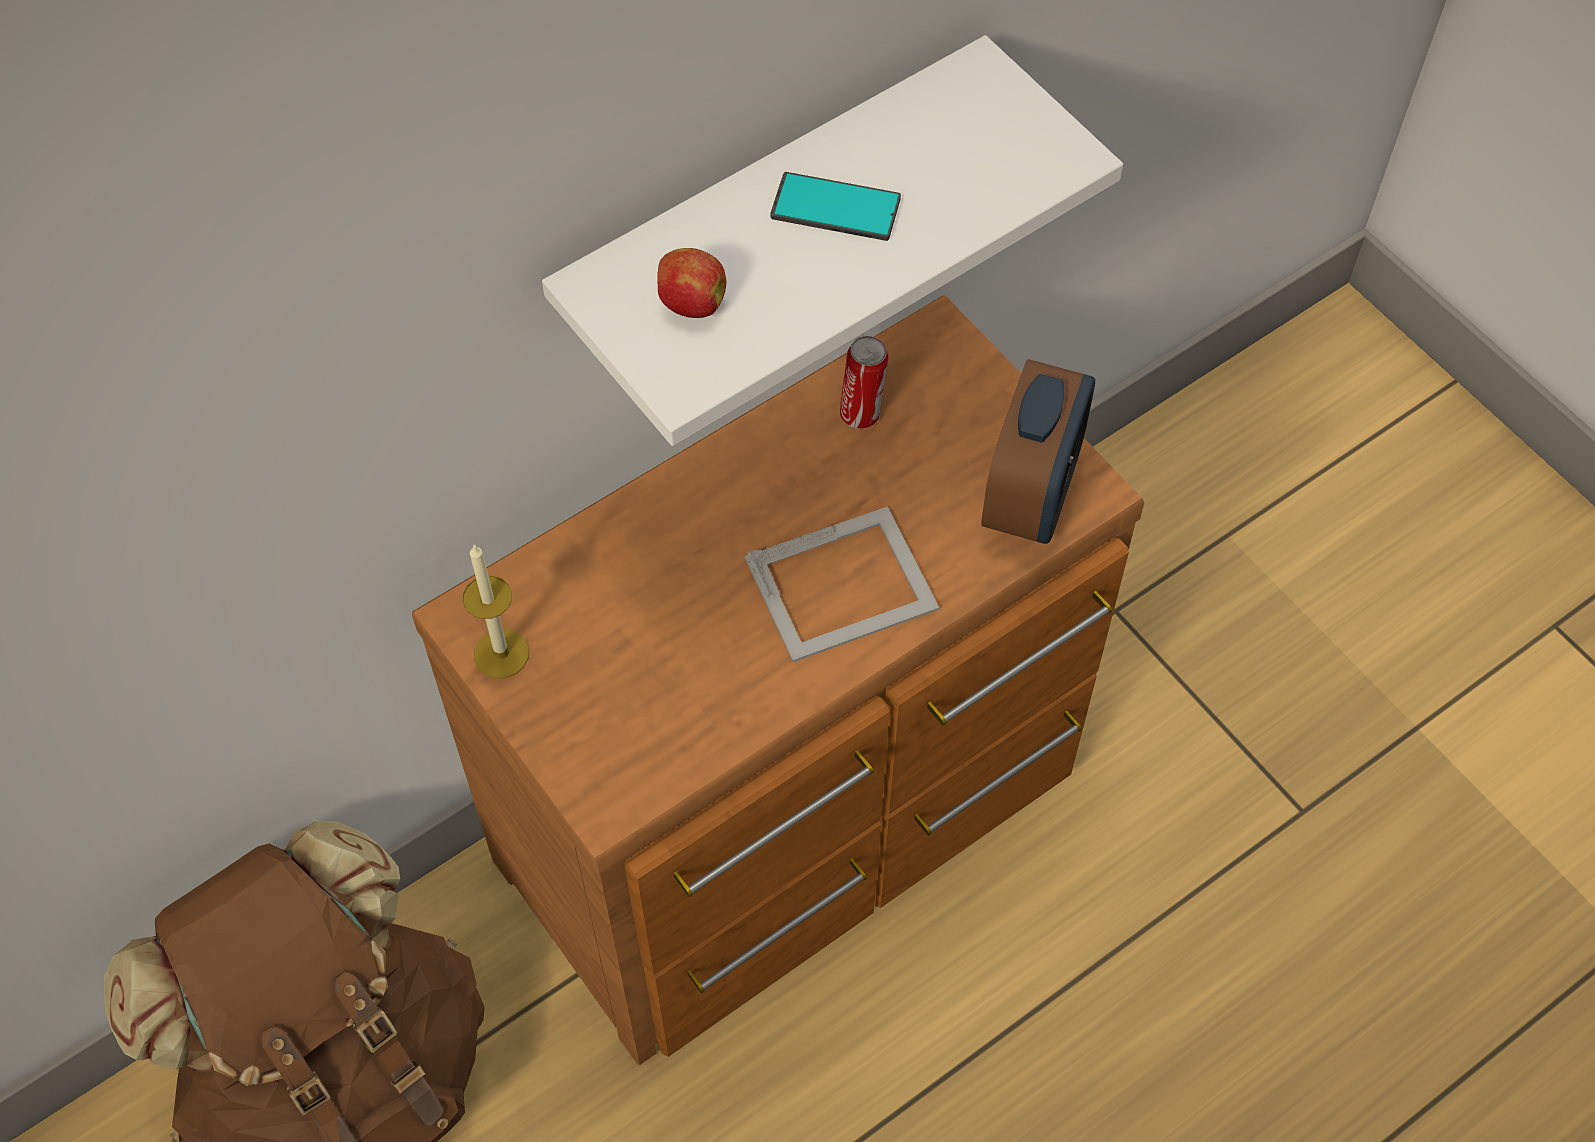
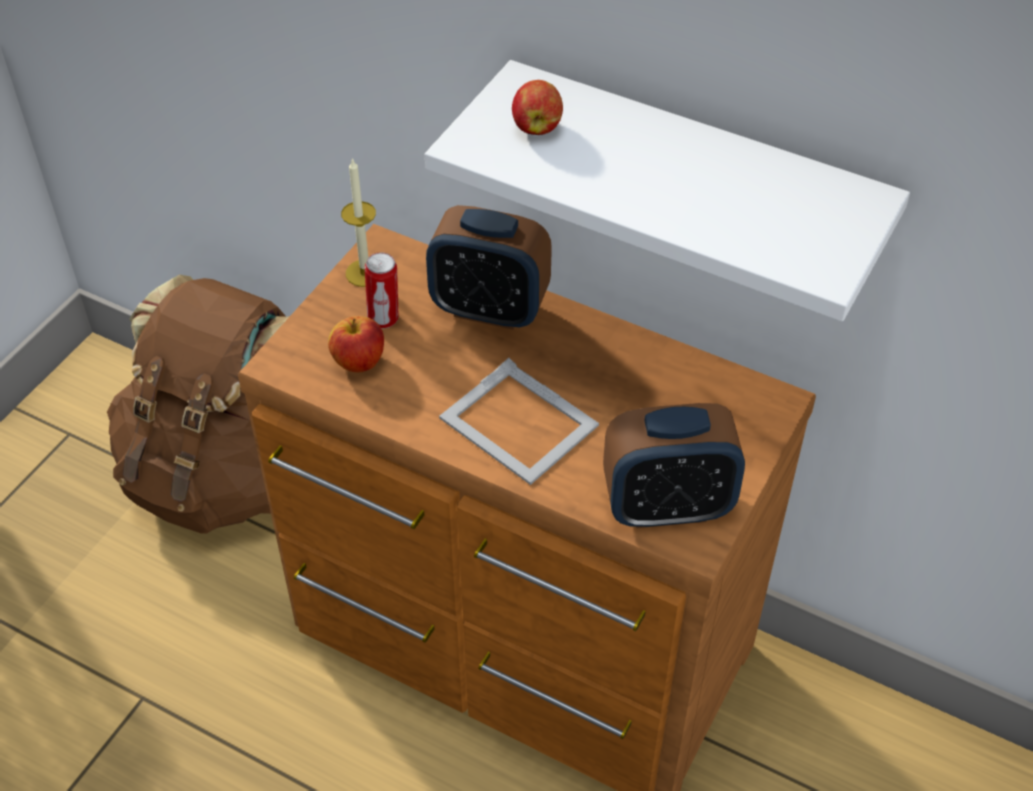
camera: 65 degrees right, 10 degrees down
phone [770,172,901,241] -> none
can [840,336,888,429] -> can moved to [365,252,399,329]
none -> apple [328,316,384,372]
none -> alarm clock [426,205,552,330]

